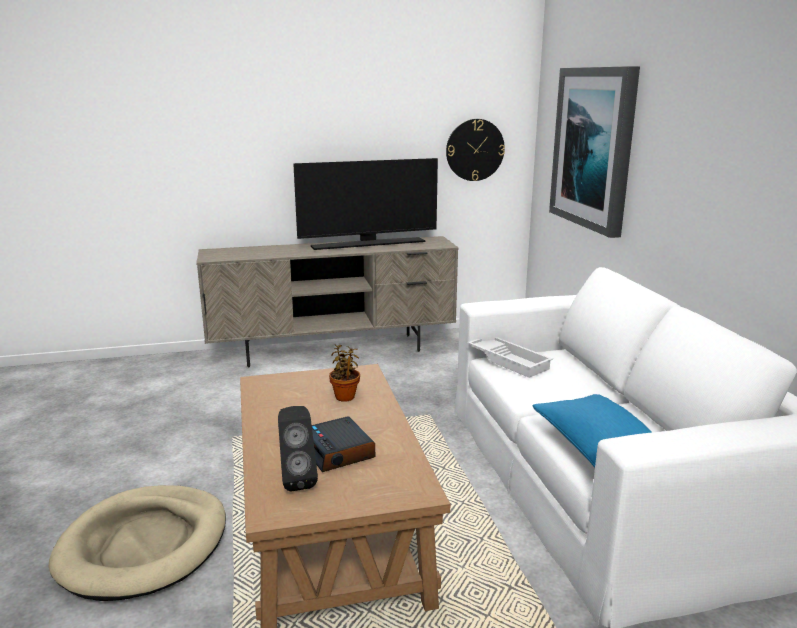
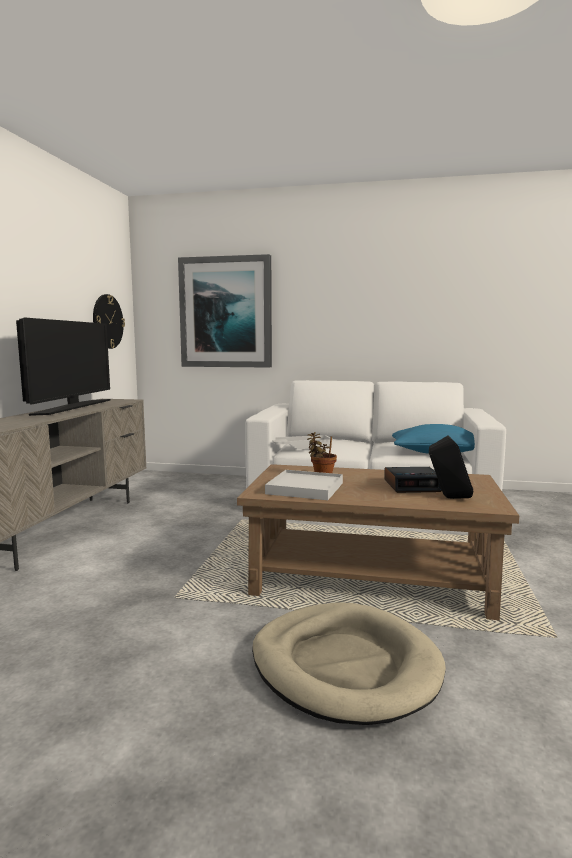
camera: 65 degrees left, 10 degrees down
none -> white tray [265,470,343,500]

